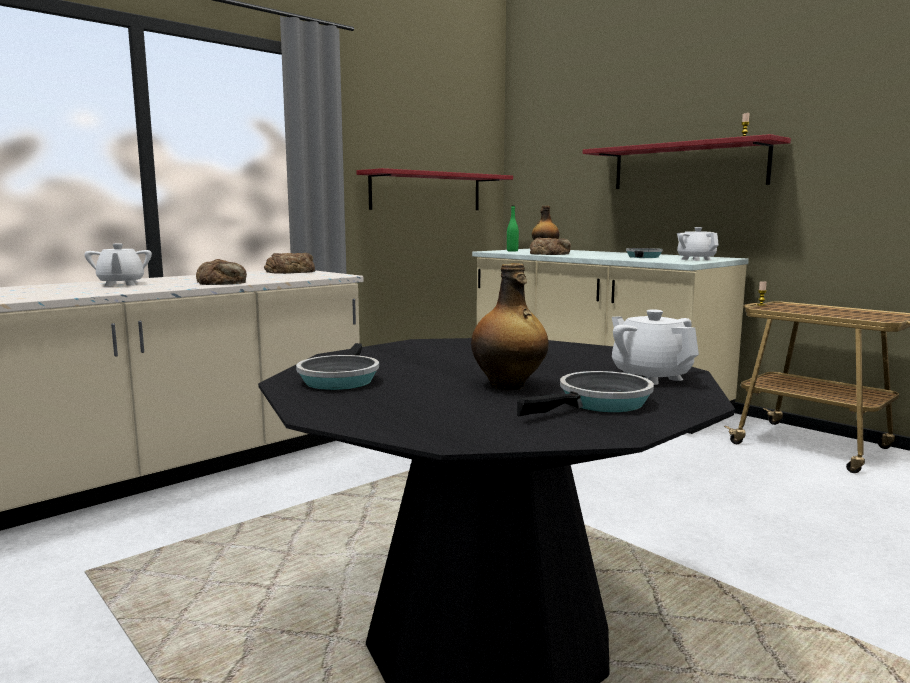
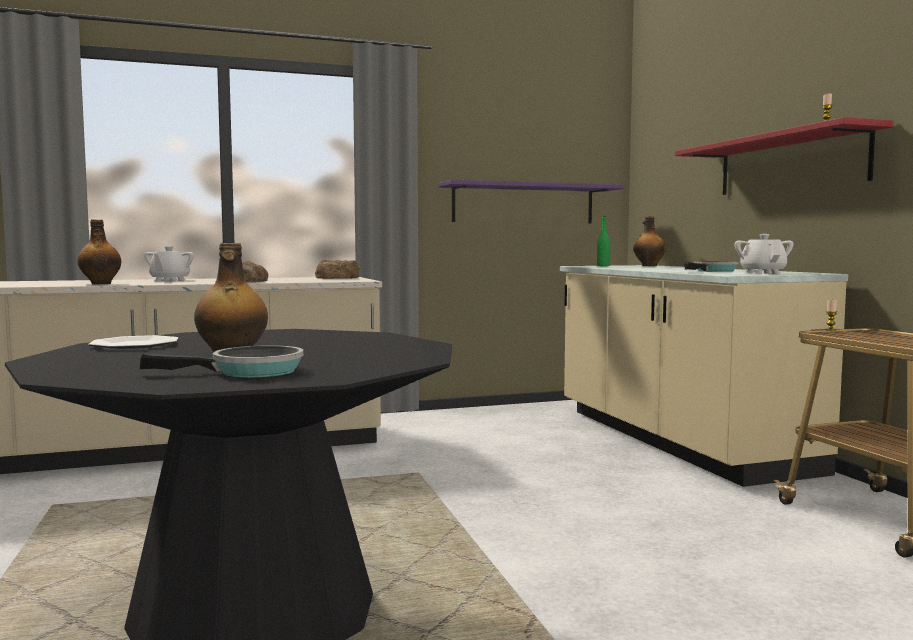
camera: 25 degrees right, 5 degrees down
frying pan [296,343,379,390] -> plate [88,335,179,349]
red shelf [357,168,513,210] -> purple shelf [438,180,624,223]
bread [530,237,571,255] -> none
white teapot [612,309,699,385] -> none
none -> bottle [77,219,121,284]

